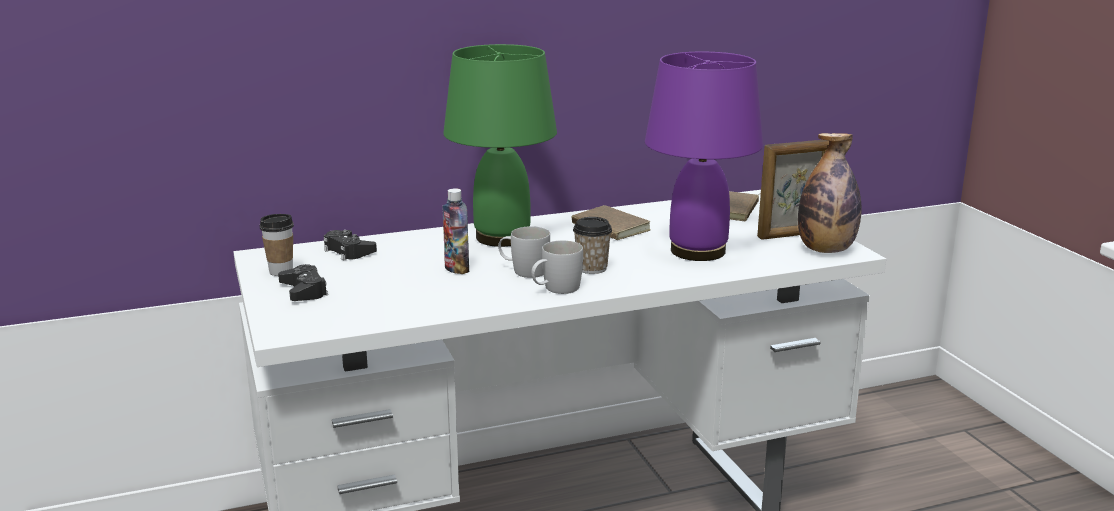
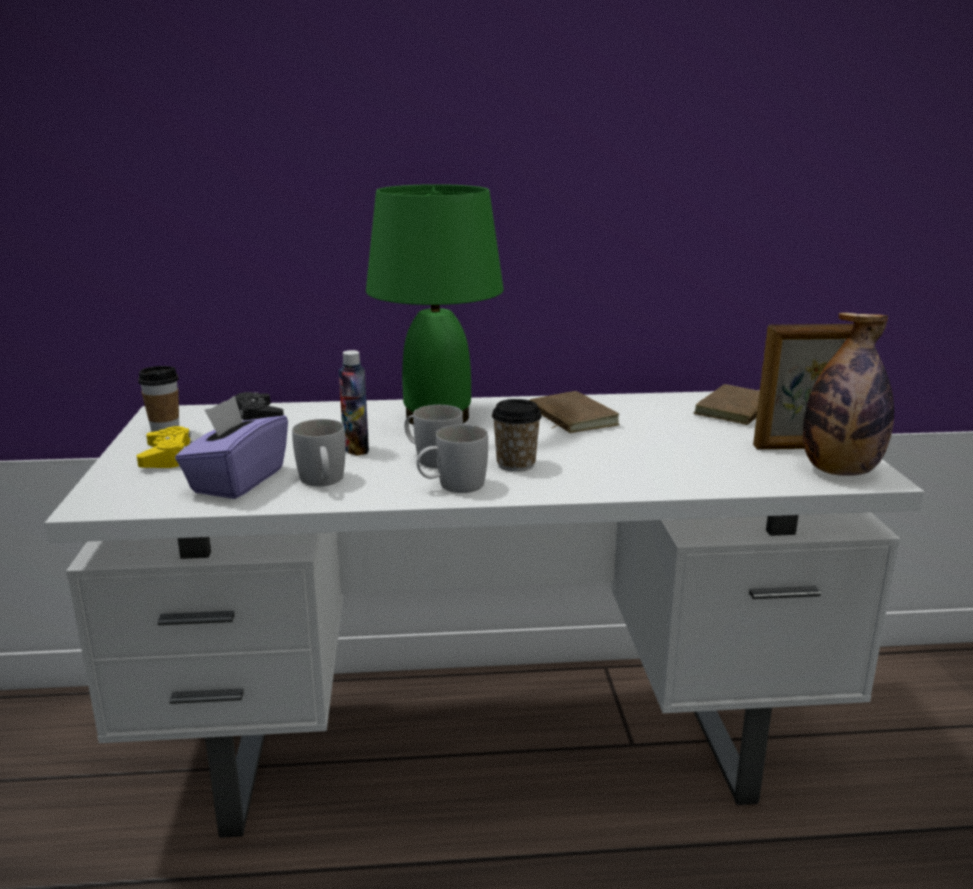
camera: 15 degrees right, 0 degrees up
black game controller [278,264,328,301] -> yellow game controller [137,426,192,468]
purple table lamp [645,52,763,261] -> none
none -> purple tissue box [175,396,288,499]
none -> white mug [292,419,346,486]

